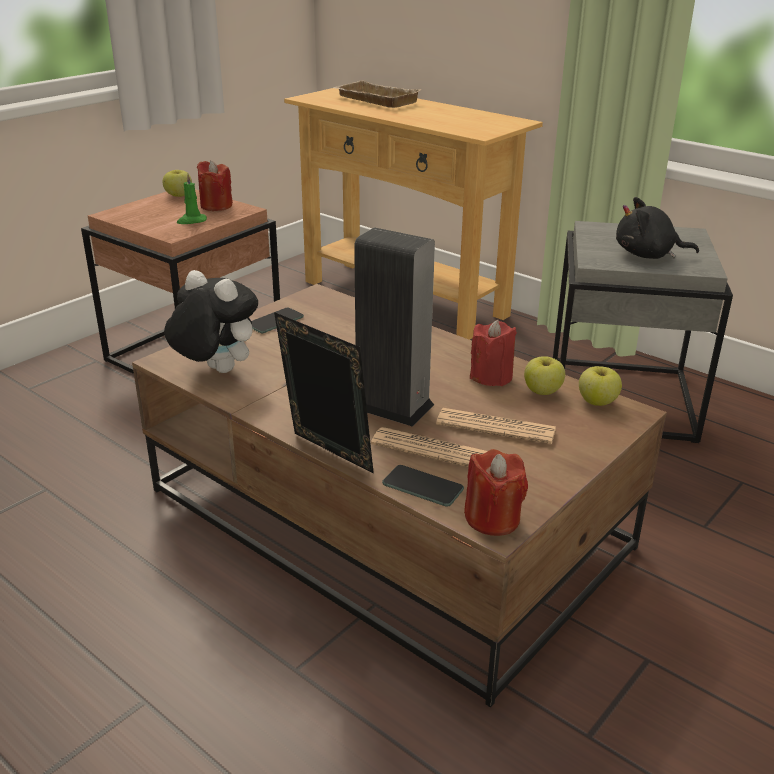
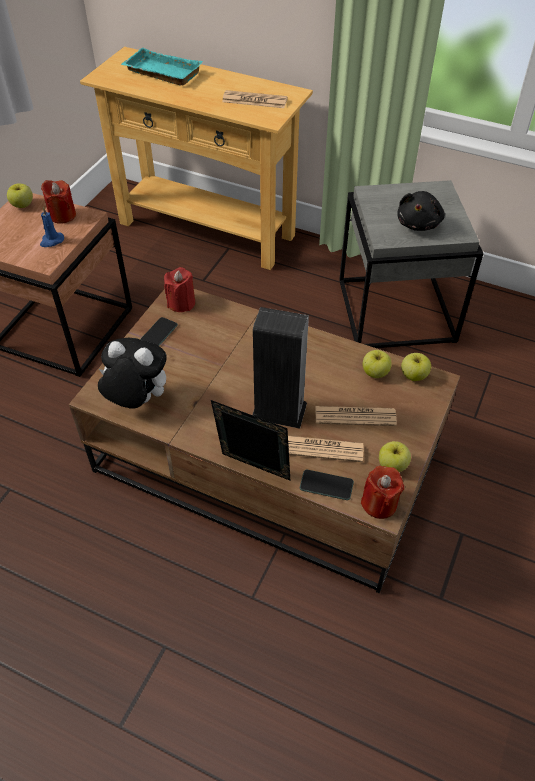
camera: 15 degrees left, 20 degrees up
green candle [177,173,207,224] -> blue candle [40,207,64,247]
beige tray [333,80,423,108] -> turquoise tray [121,48,203,86]
red candle [470,320,517,386] -> red candle moved to [164,267,195,312]
black plush toy [616,197,699,259] -> black plush toy turned 60 degrees counterclockwise [398,191,445,231]
none -> newspaper [222,90,288,108]
none -> apple [379,441,411,472]

